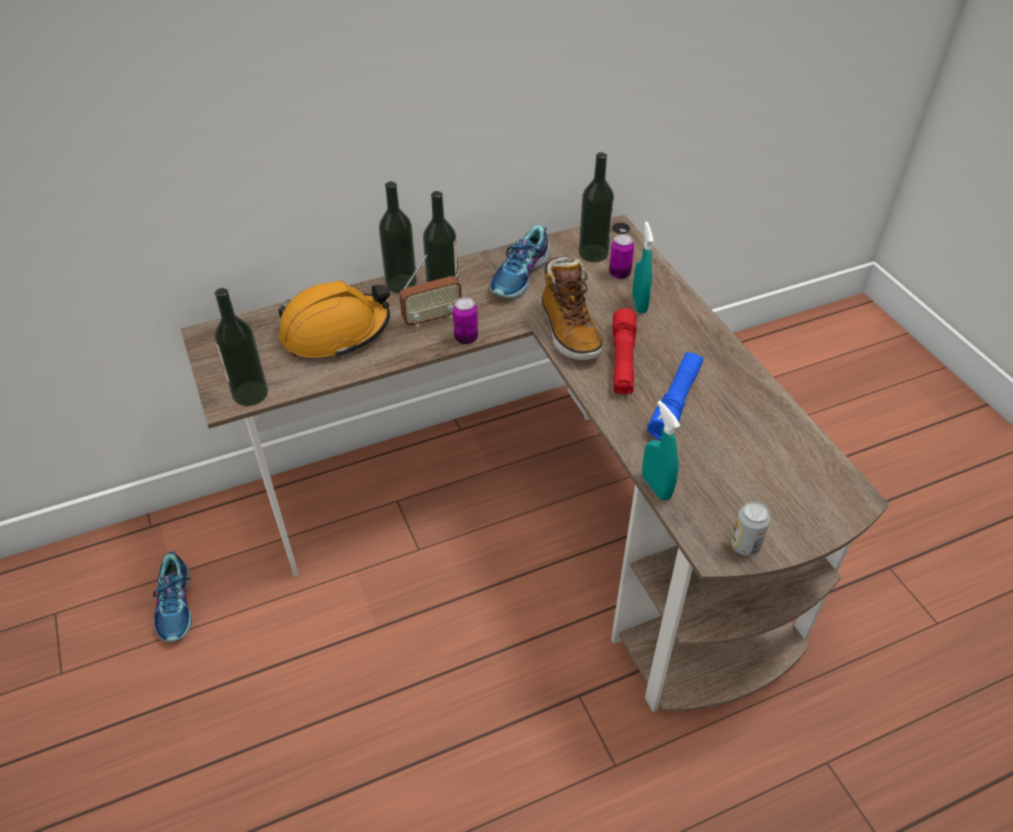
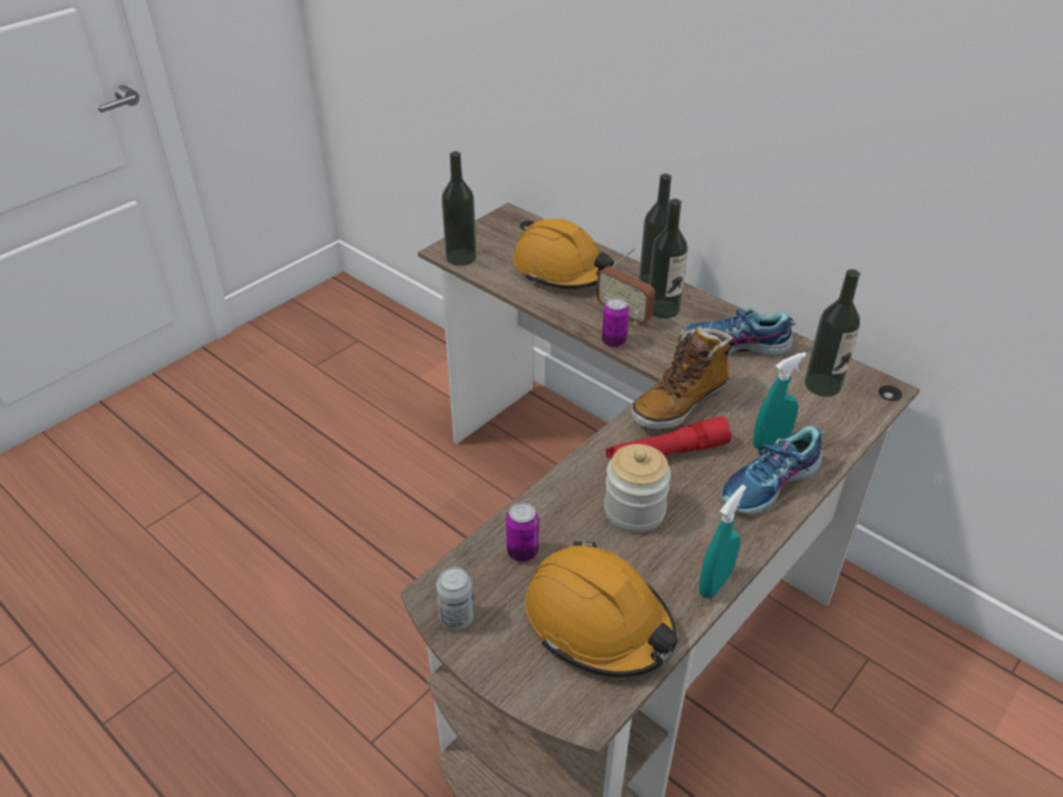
camera: 65 degrees right, 5 degrees down
shoe [153,551,192,642] -> shoe moved to [721,426,825,514]
can [609,234,634,279] -> can moved to [506,502,539,562]
turquoise spray bottle [642,401,680,500] -> turquoise spray bottle moved to [699,485,746,598]
blue flashlight [647,352,703,440] -> jar [604,444,671,533]
none -> orange hard hat [525,541,678,678]

